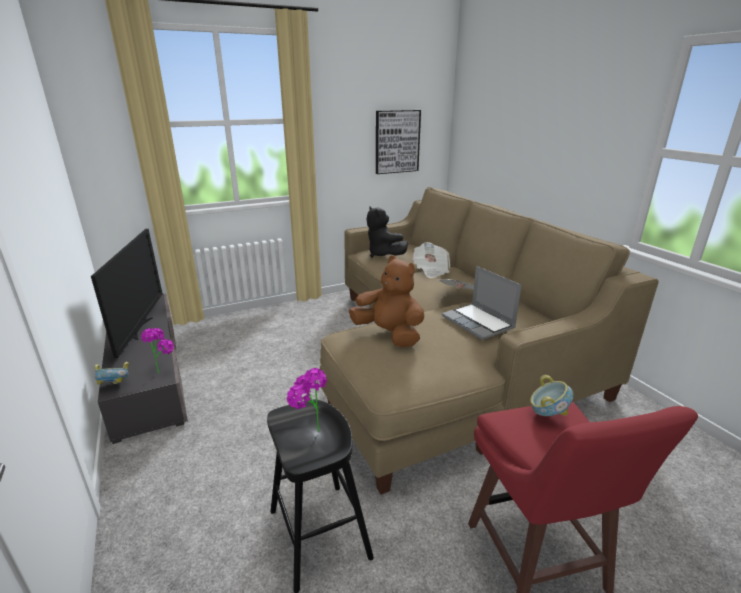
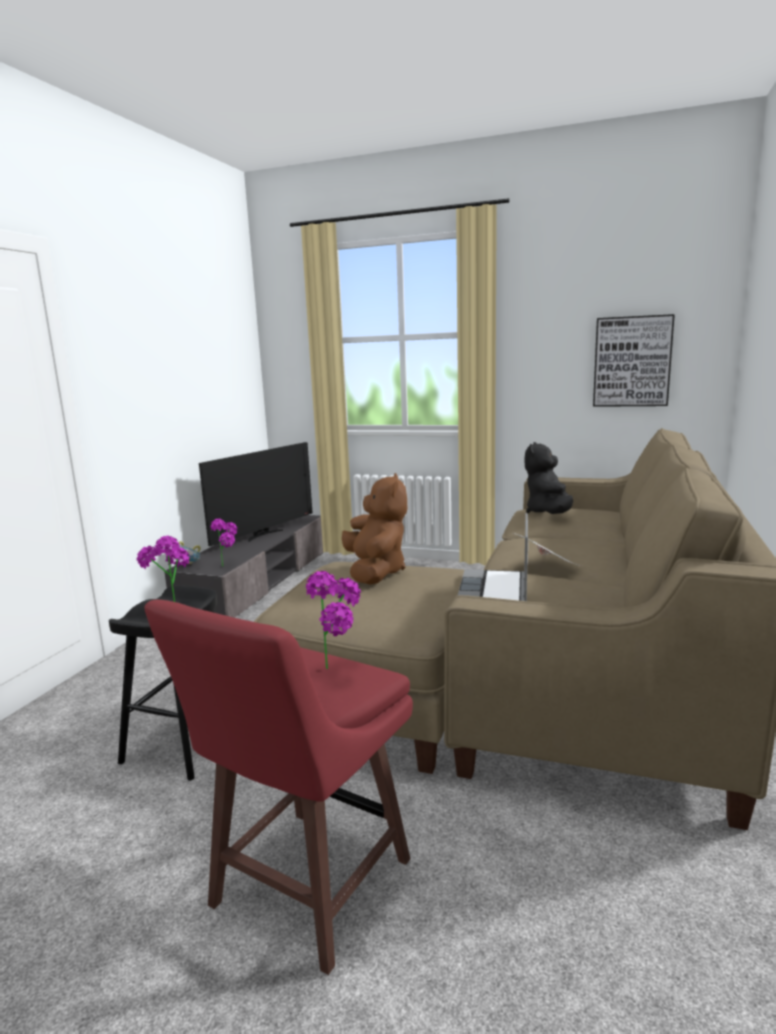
camera: 45 degrees right, 10 degrees down
newspaper [412,242,450,278] -> none
bowl [530,375,574,416] -> potted plant [306,571,361,669]

